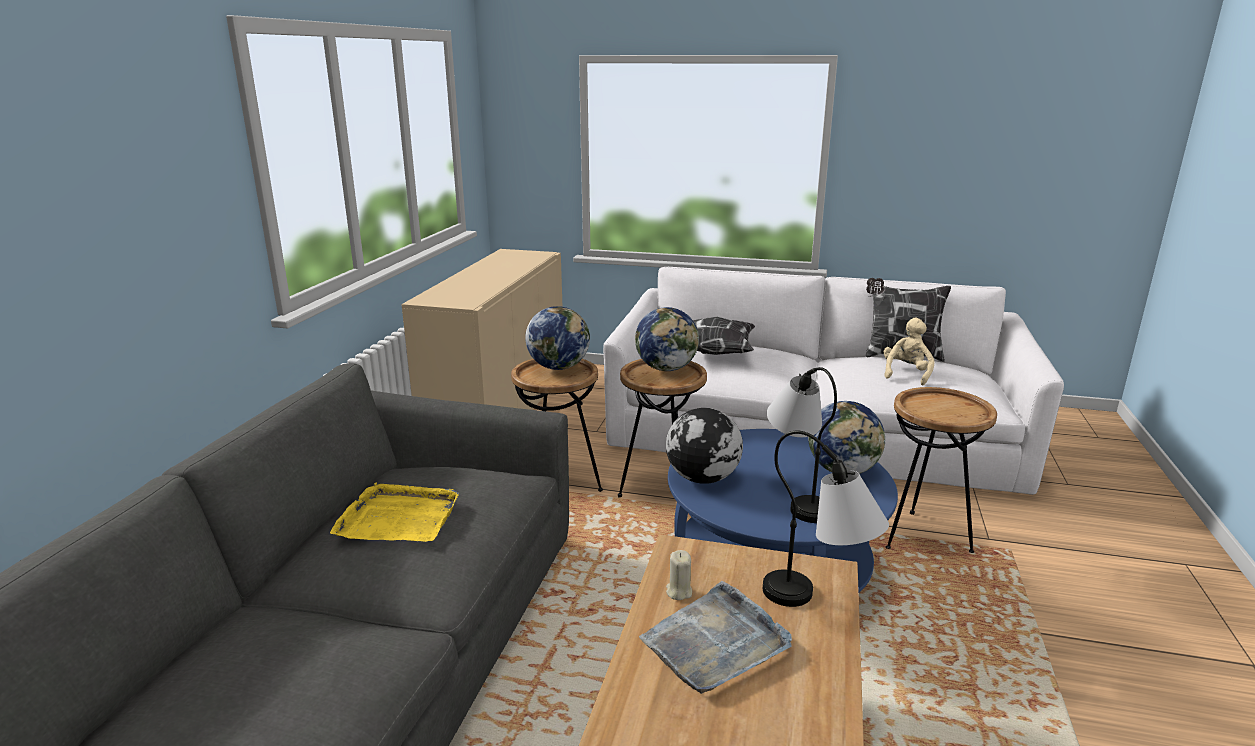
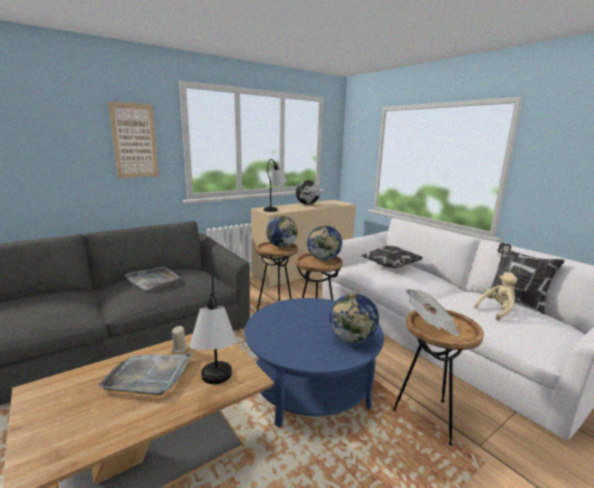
camera: 40 degrees right, 5 degrees down
yellow tray [330,483,459,542] -> grey tray [125,266,180,290]
globe [666,408,743,484] -> globe moved to [296,180,320,205]
table lamp [767,367,837,523] -> table lamp moved to [264,159,287,212]
none -> picture [108,101,159,178]
none -> newspaper [406,288,459,336]

